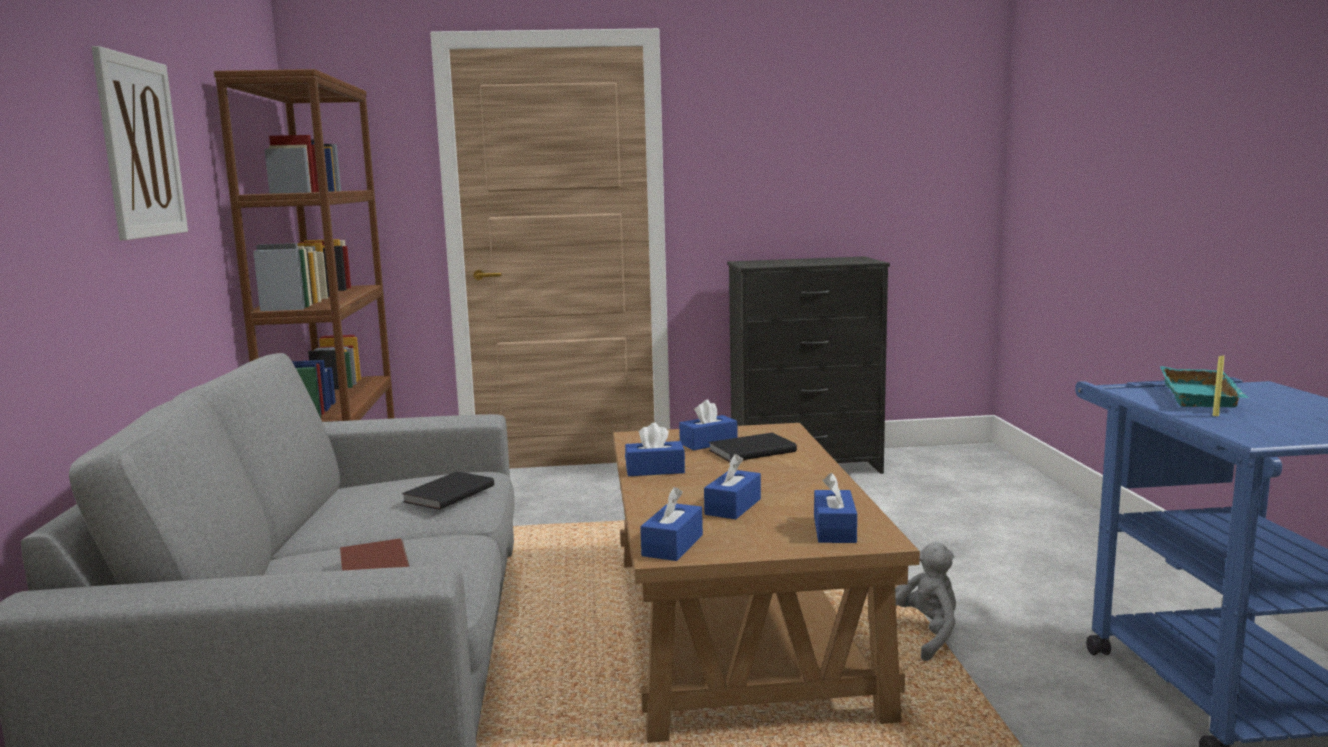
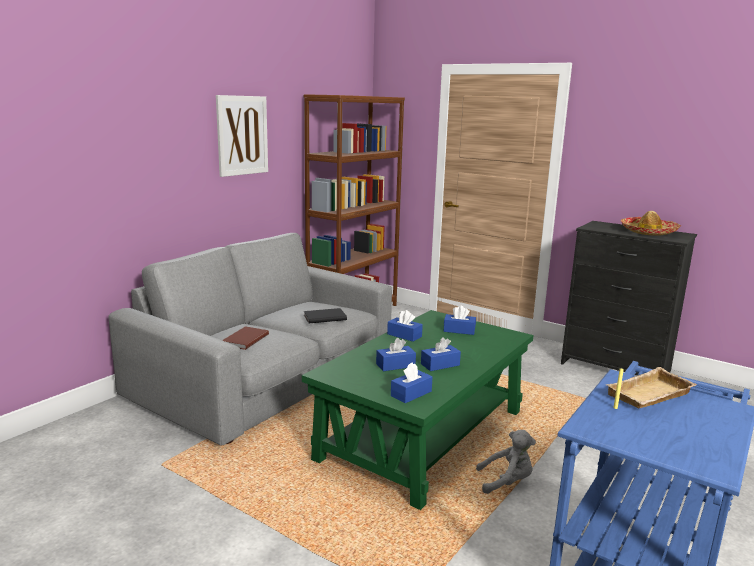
camera: 40 degrees right, 5 degrees up
brown coffee table [613,423,920,743] -> green coffee table [302,310,533,510]
blue tissue box [640,487,703,561] -> blue tissue box moved to [421,337,461,371]
black book [709,433,797,462] -> none
turquoise tray [1160,366,1248,408] -> beige tray [606,367,697,408]
none -> hat [621,211,681,236]

